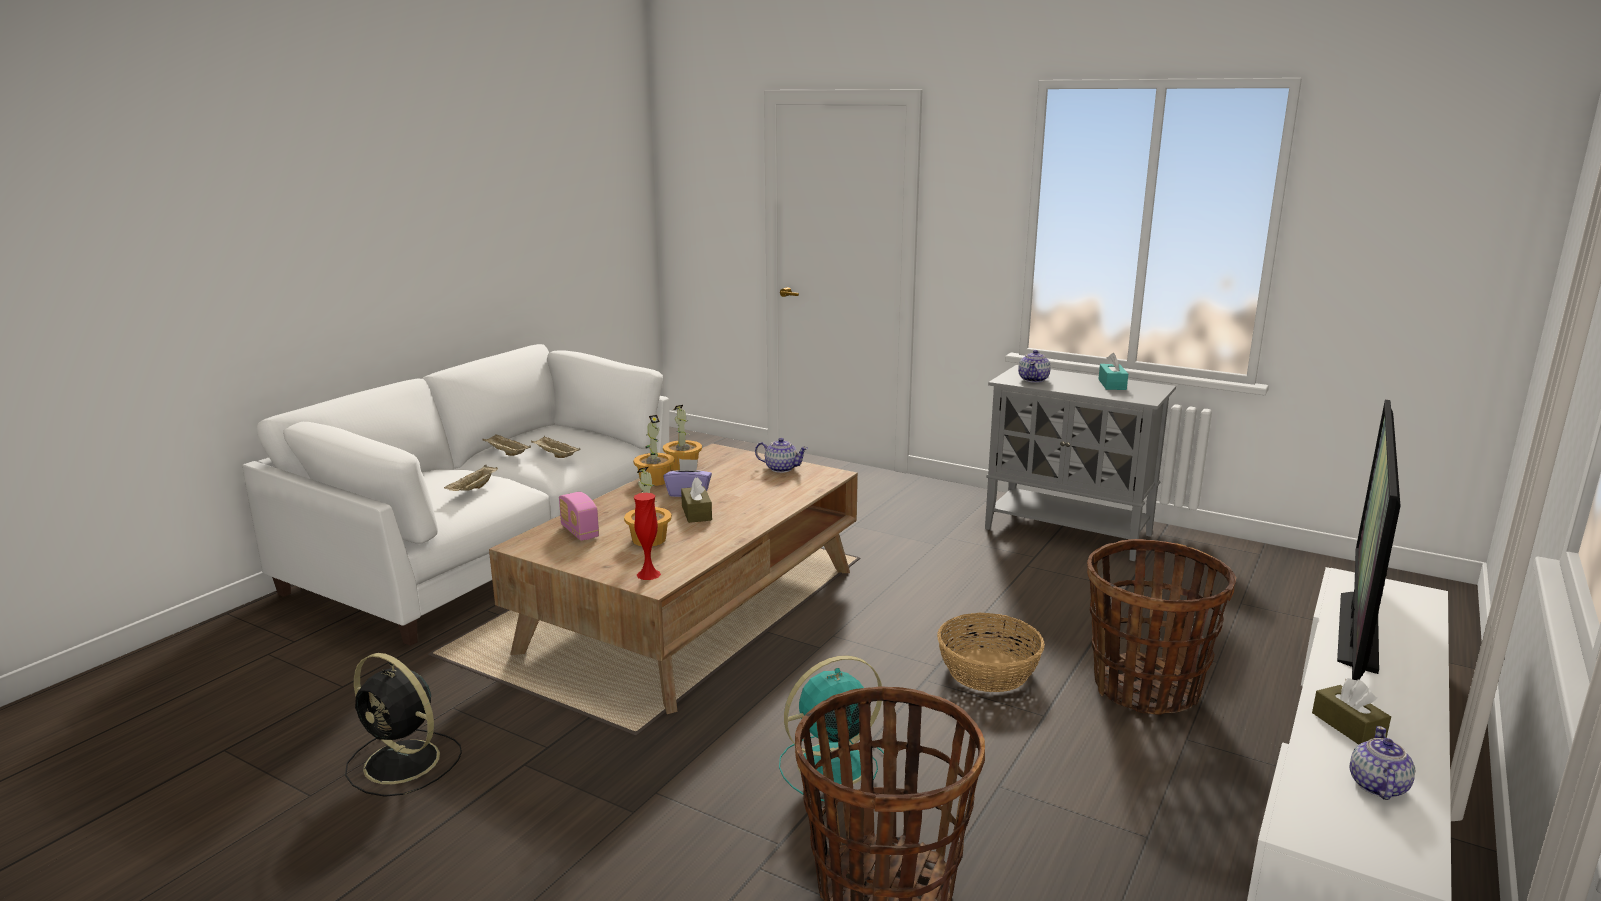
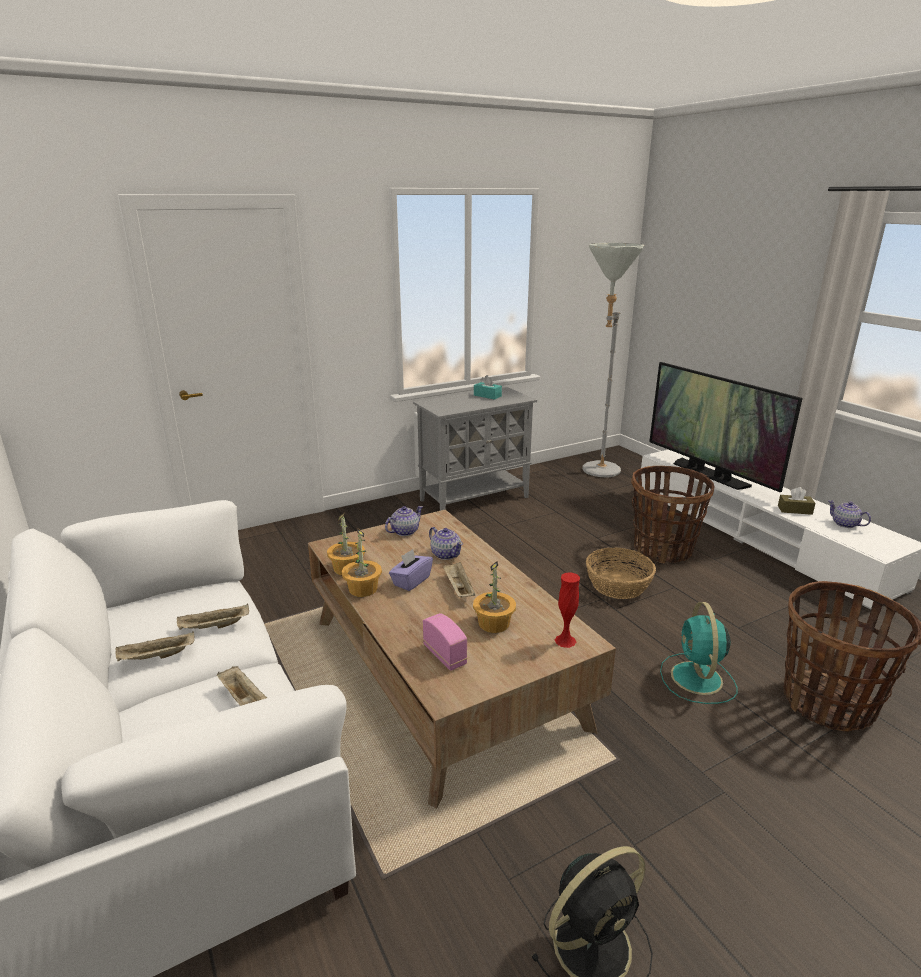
camera: 60 degrees left, 5 degrees up
radio [559,492,599,541] -> radio turned 120 degrees counterclockwise [423,613,467,671]
brown tissue box [681,477,712,523] -> beige tray [443,562,476,597]
teapot [1018,350,1051,383] -> teapot moved to [429,527,463,560]
none -> grey floor lamp [582,243,644,478]

